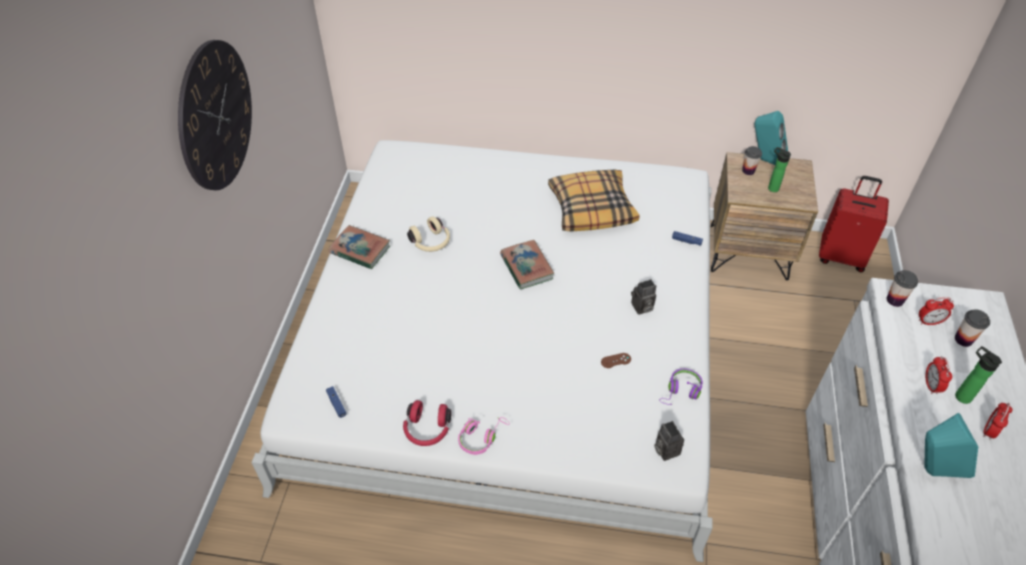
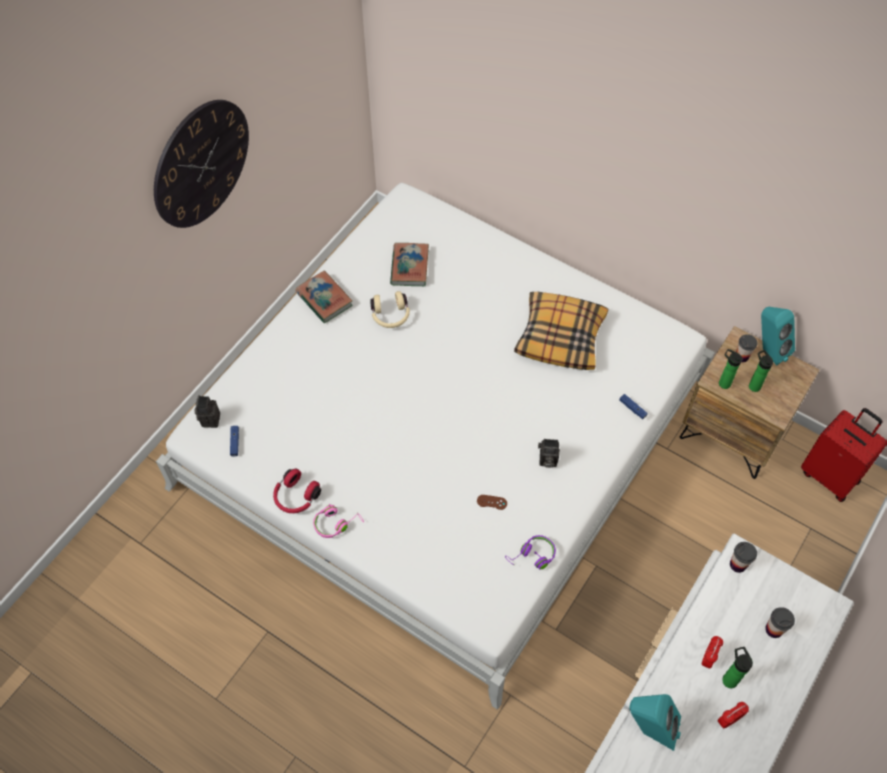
camera: 25 degrees right, 10 degrees up
book [500,240,555,289] -> book moved to [390,243,429,286]
camera [654,421,684,461] -> camera moved to [194,395,220,428]
alarm clock [919,297,954,325] -> none
none -> bottle [719,349,743,389]

